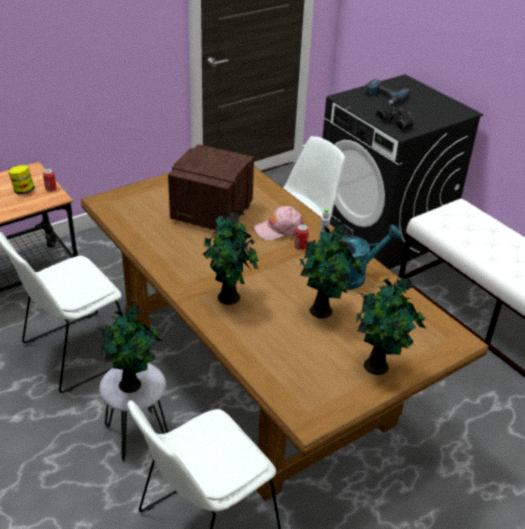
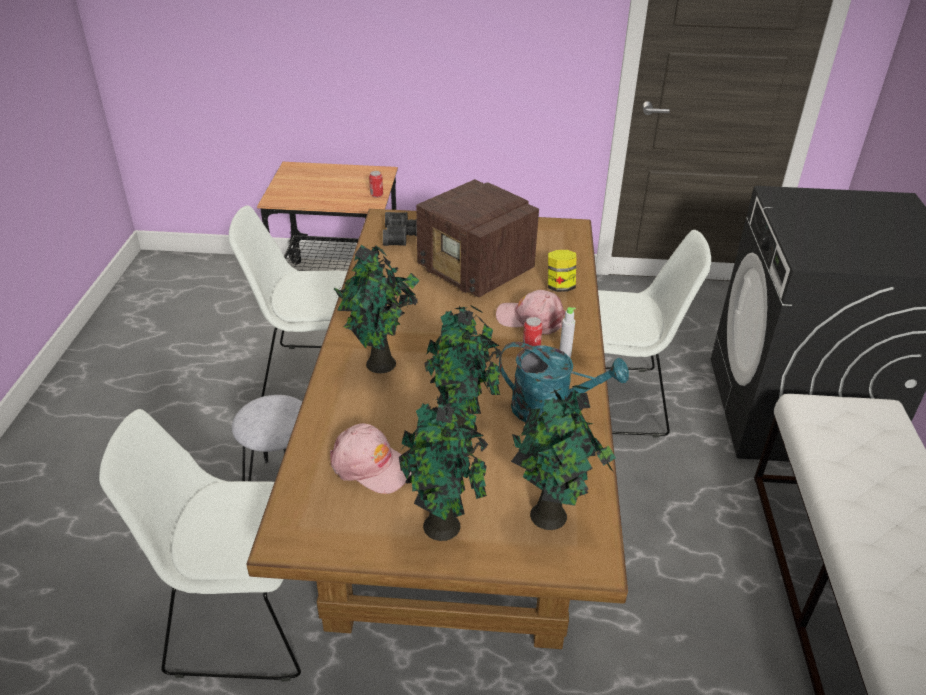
camera: 40 degrees right, 0 degrees up
jar [8,165,35,194] -> jar moved to [548,250,576,292]
potted plant [98,302,162,393] -> potted plant moved to [511,385,616,530]
radio [168,144,254,230] -> radio turned 105 degrees counterclockwise [416,179,539,298]
power drill [364,79,410,105] -> none
black binoculars [375,106,414,131] -> black binoculars moved to [383,212,417,246]
none -> pink cap [330,423,411,494]

